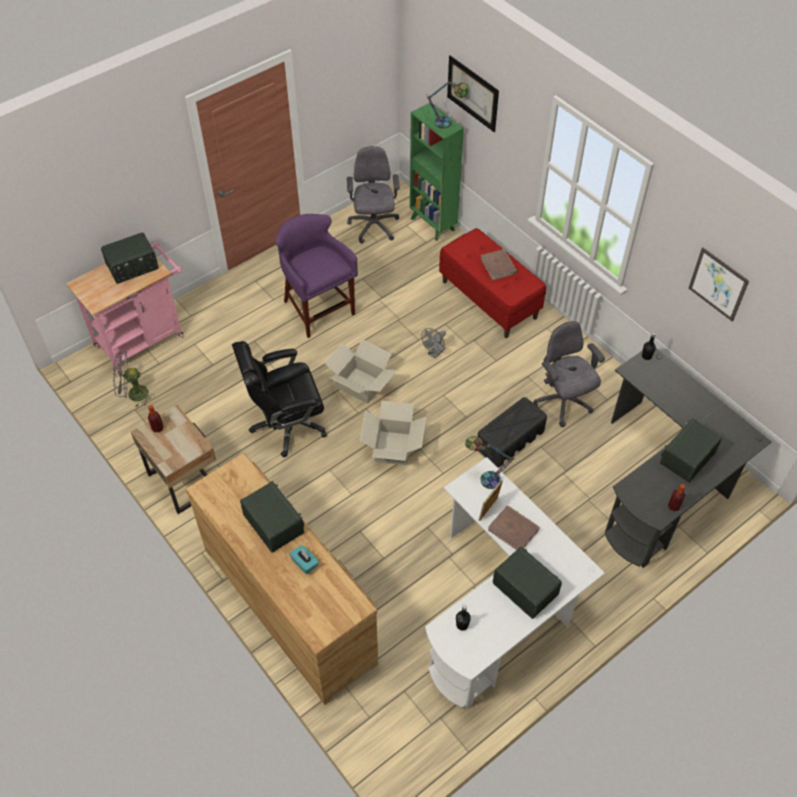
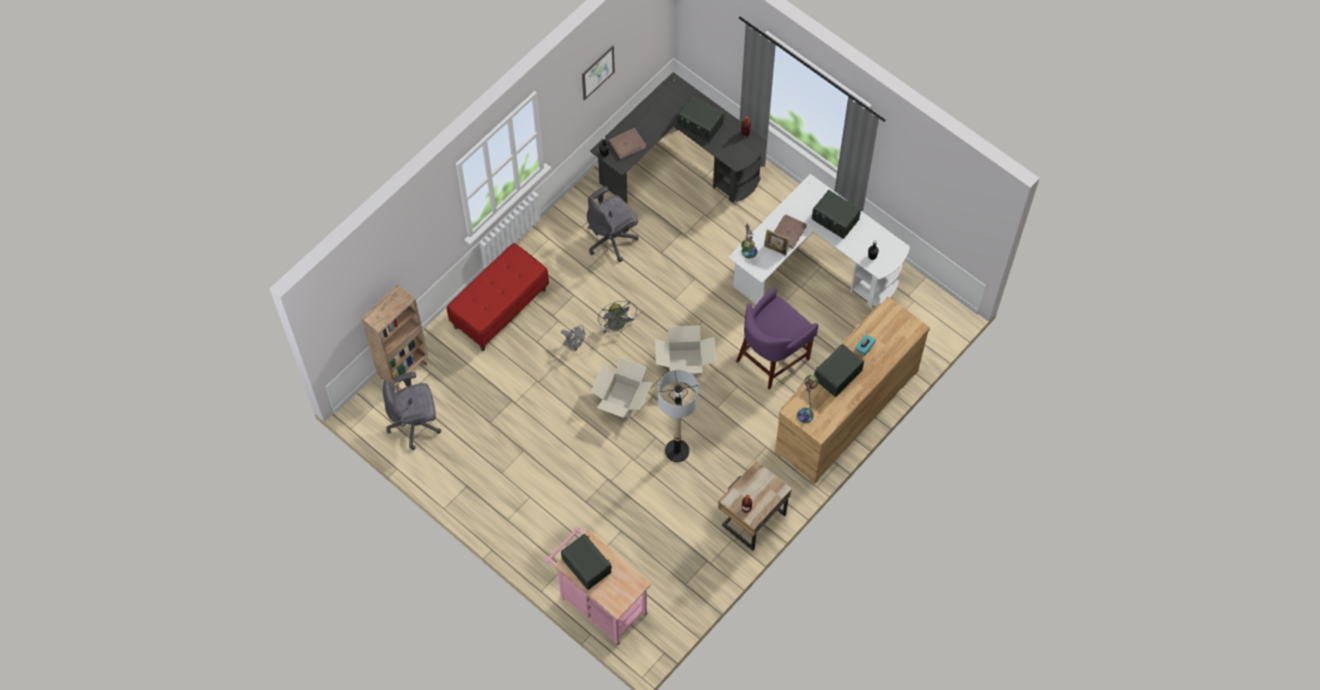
camera: 100 degrees left, 10 degrees up
grey fan [113,352,155,407] -> grey fan moved to [598,301,638,333]
black office chair [232,341,327,457] -> floor lamp [658,370,699,462]
purple stool [275,214,358,338] -> purple stool moved to [736,287,819,390]
green bookcase [410,103,464,241] -> brown bookcase [361,284,428,392]
table lamp [427,79,469,128] -> table lamp moved to [797,375,818,423]
picture [447,55,499,132] -> none
black storage box [477,397,547,467] -> none
brown book [481,249,517,280] -> brown book moved to [609,128,646,160]
radio [493,547,562,619] -> radio turned 90 degrees counterclockwise [812,190,861,239]

